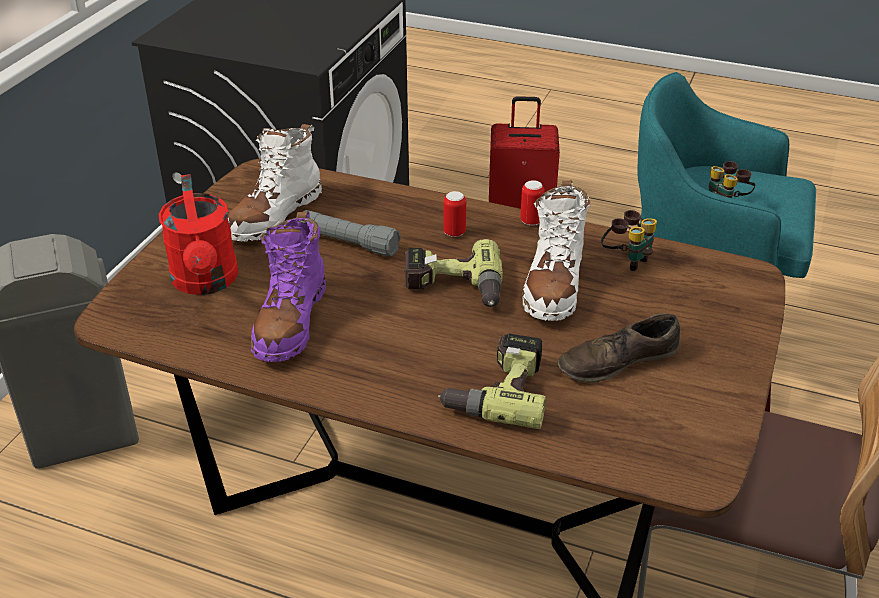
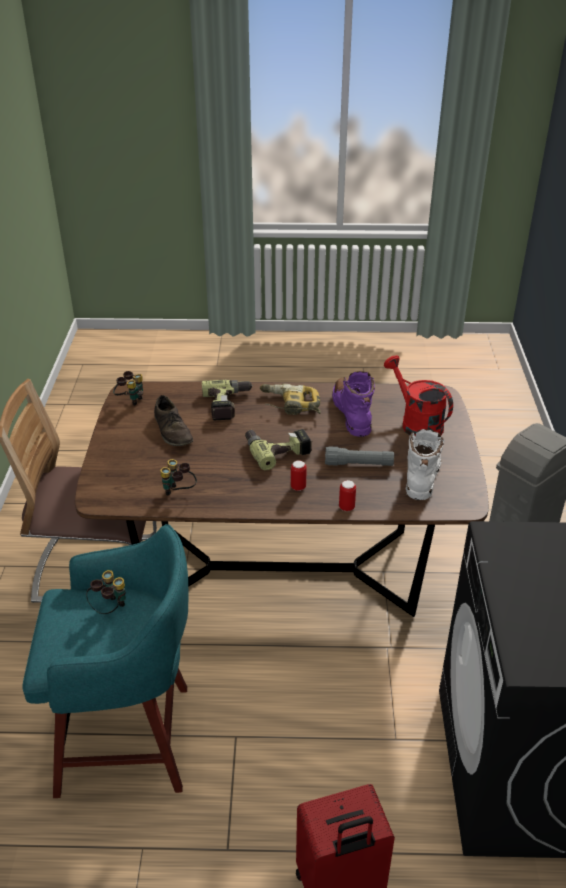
camera: 160 degrees right, 0 degrees up
can [520,180,545,226] -> can moved to [339,480,356,511]
white boot [522,180,590,321] -> none
brown shoe [557,313,680,383] -> brown shoe turned 105 degrees clockwise [154,395,193,446]
none -> binoculars [113,371,143,406]
none -> power drill [260,383,321,415]

